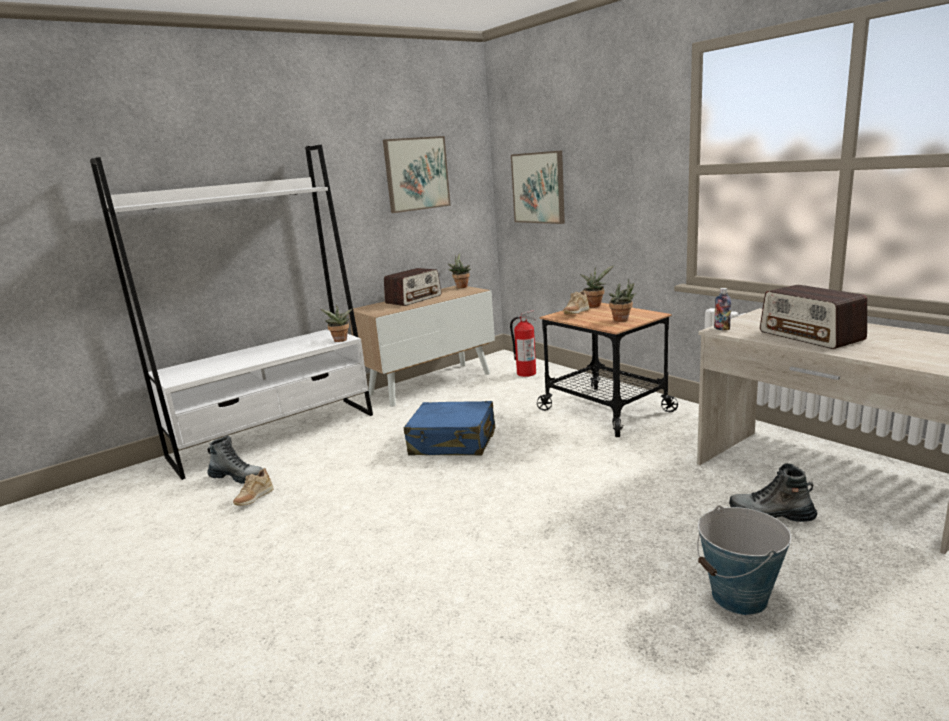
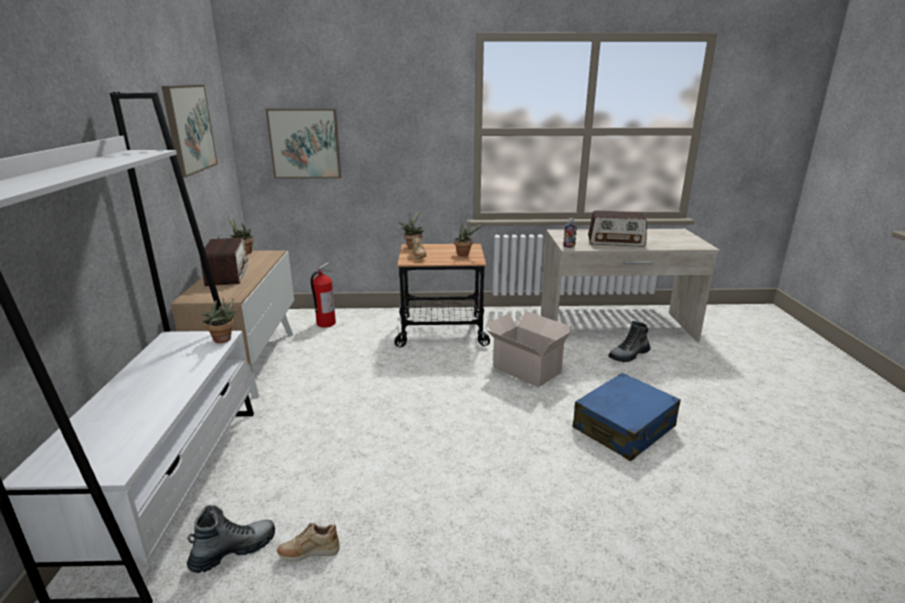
camera: 55 degrees left, 5 degrees up
beige shoe [233,468,274,505] -> beige shoe turned 105 degrees clockwise [277,523,340,561]
blue suitcase [404,401,495,456] -> blue suitcase moved to [572,373,681,461]
bucket [697,505,791,615] -> none
none -> cardboard box [486,311,572,387]

